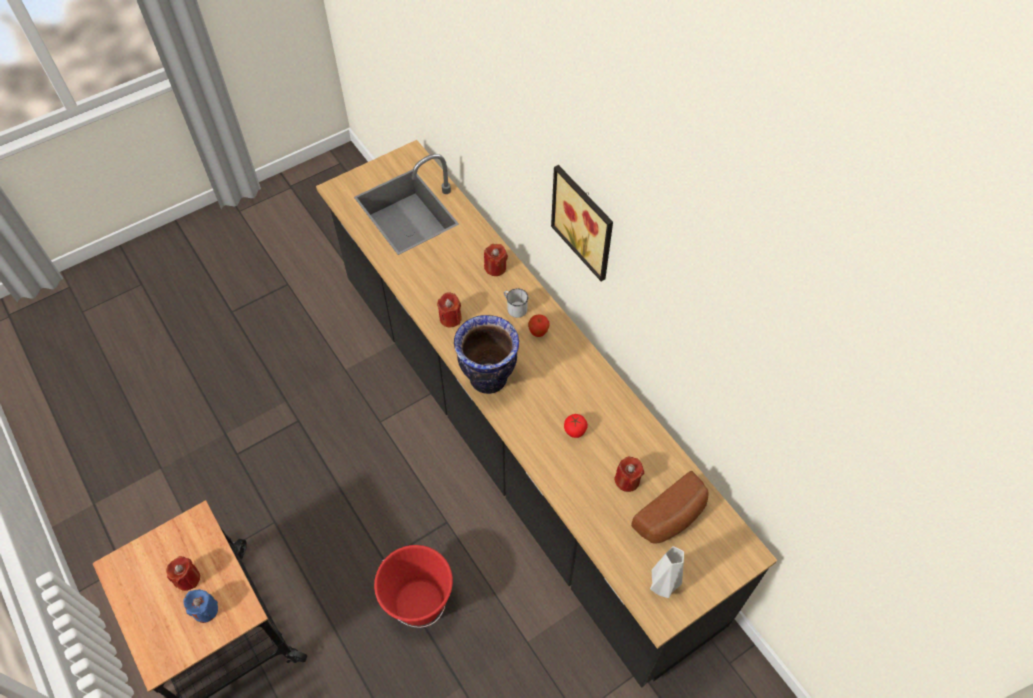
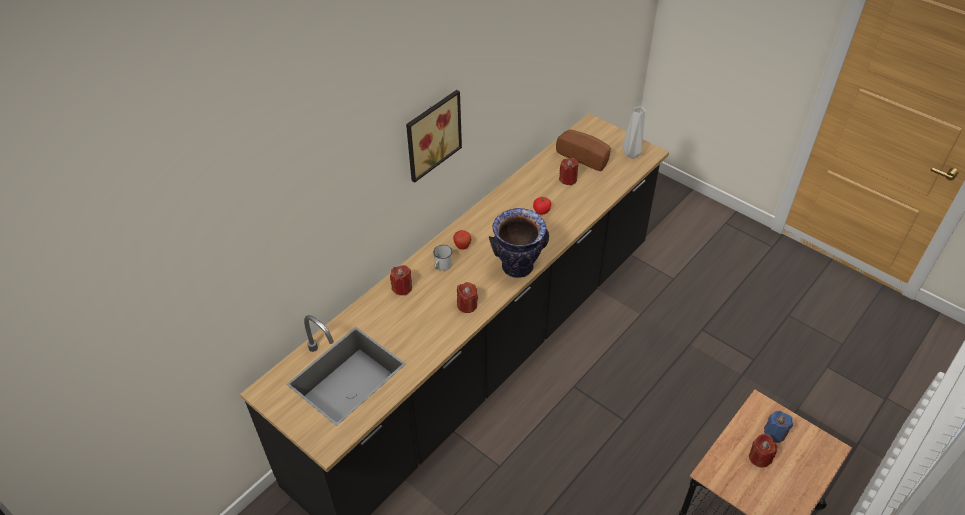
camera: 105 degrees left, 10 degrees down
red bucket [374,545,453,628] -> none

